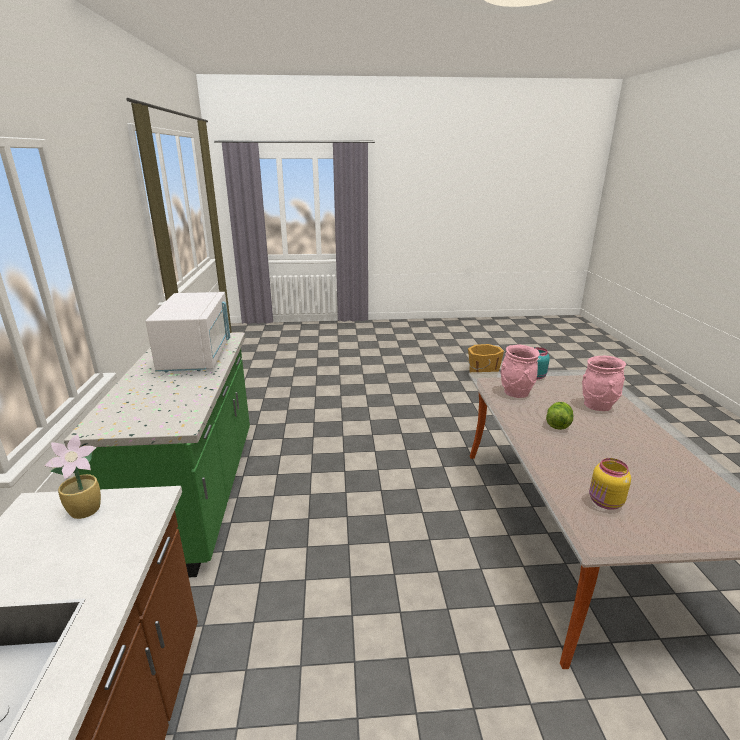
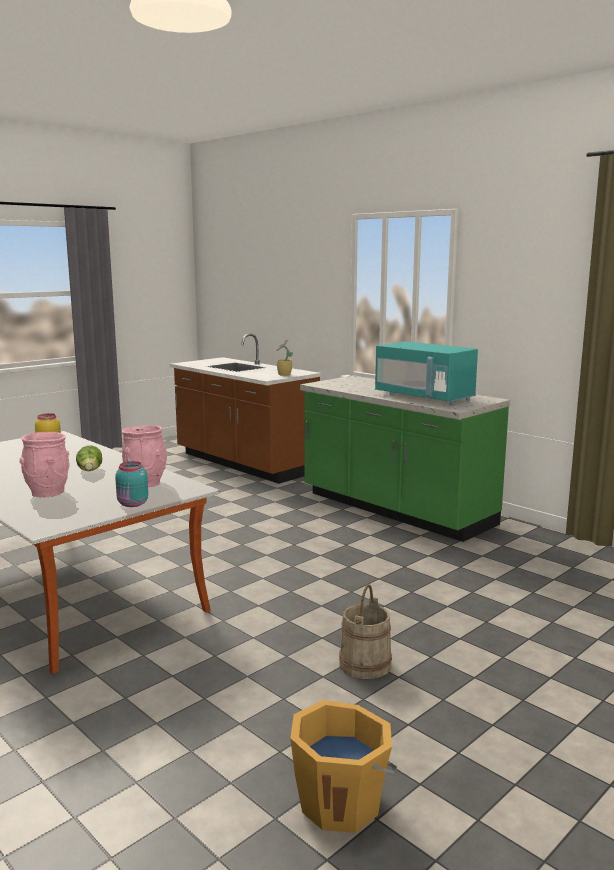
camera: 140 degrees right, 10 degrees down
white microwave [146,292,230,372] -> turquoise microwave [375,341,478,405]
none -> beige bucket [339,584,392,679]

